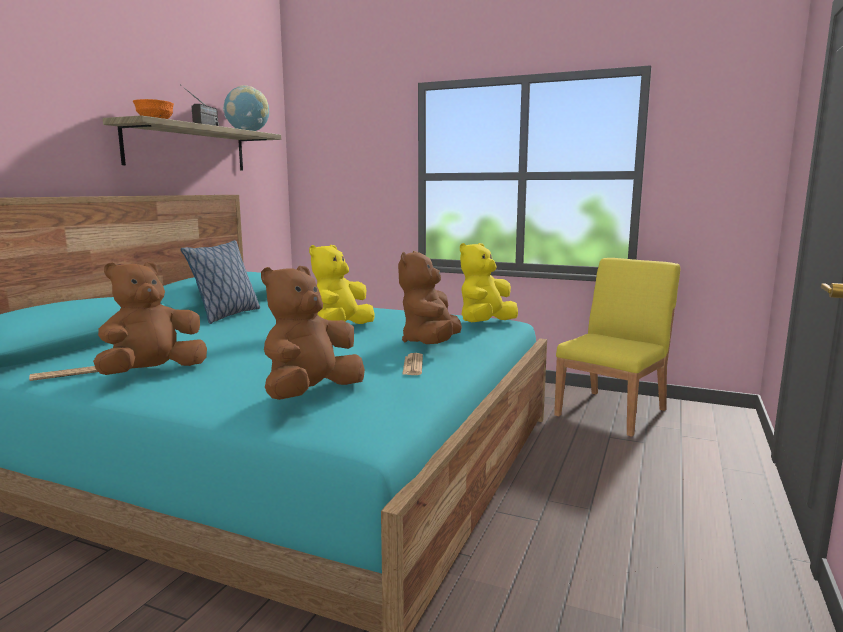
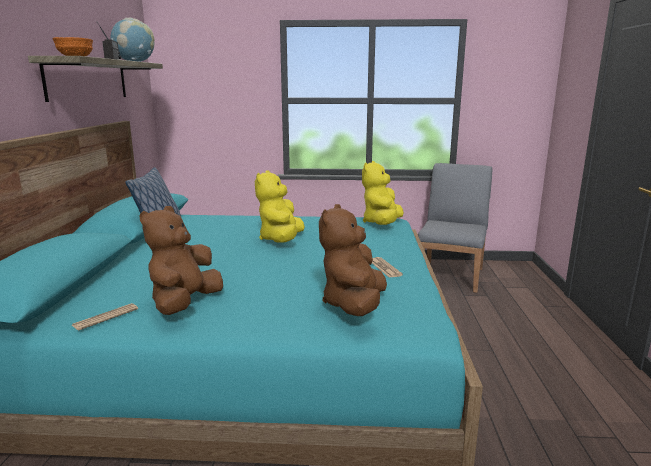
camera: 20 degrees left, 5 degrees up
brown plush toy [398,251,462,344] -> none
yellow chair [554,258,680,437] -> grey chair [418,163,492,293]

